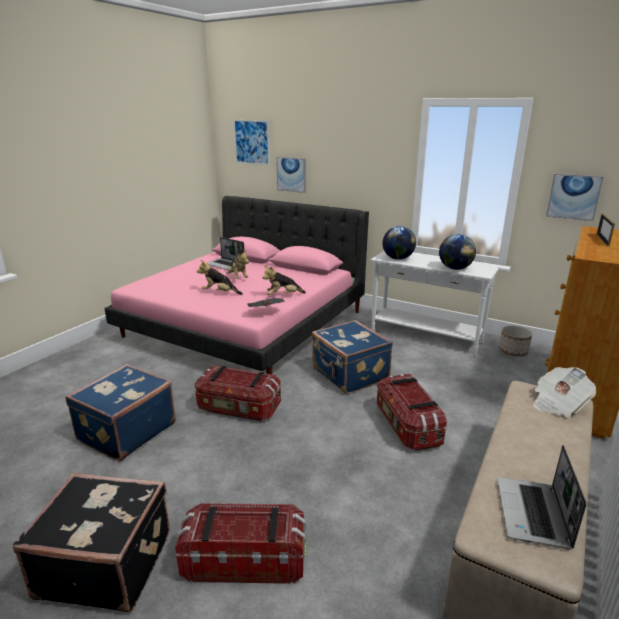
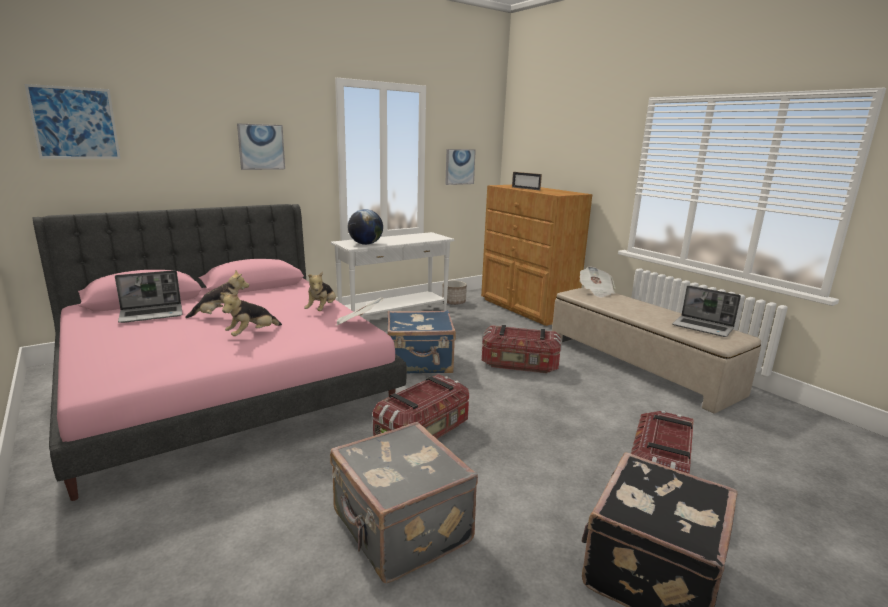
camera: 65 degrees left, 5 degrees down
blue suitcase [65,364,176,461] -> grey suitcase [330,422,478,583]
picture [276,157,306,193] -> picture moved to [237,123,285,170]
globe [439,234,476,270] -> none

